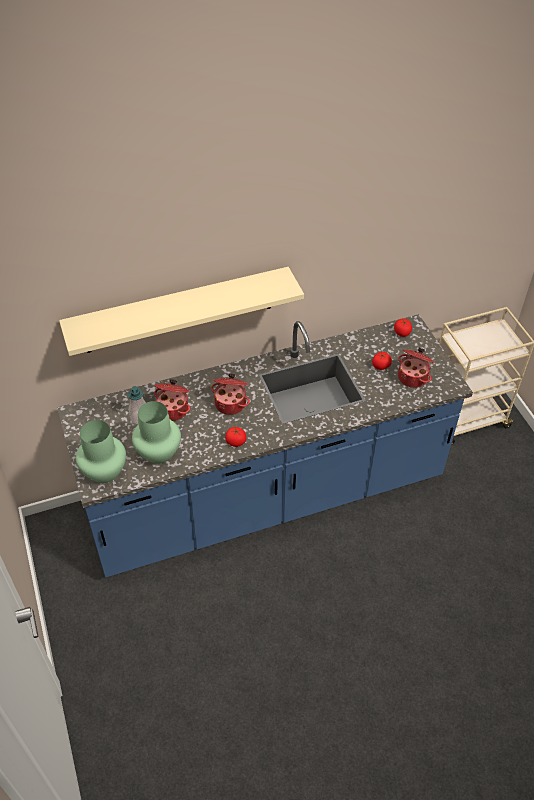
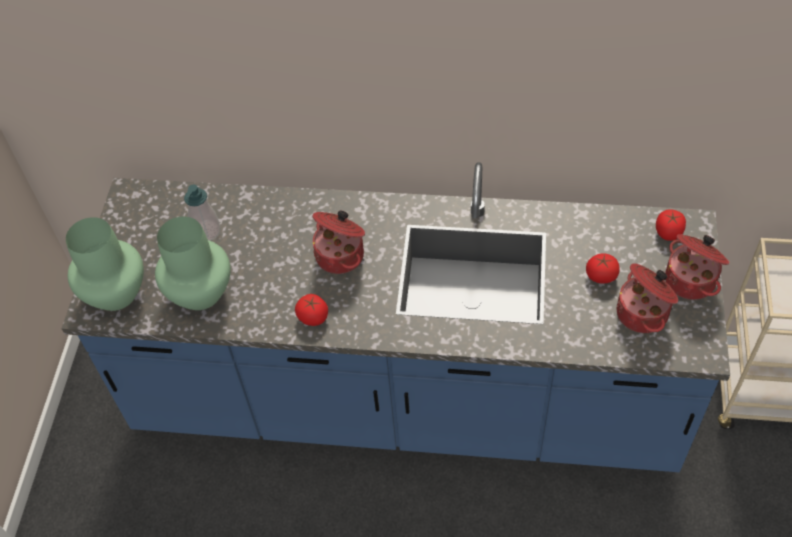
camera: 30 degrees right, 5 degrees up
beige shelf [59,267,304,356] -> none
cooking pot [154,379,190,421] -> cooking pot moved to [665,234,729,300]

